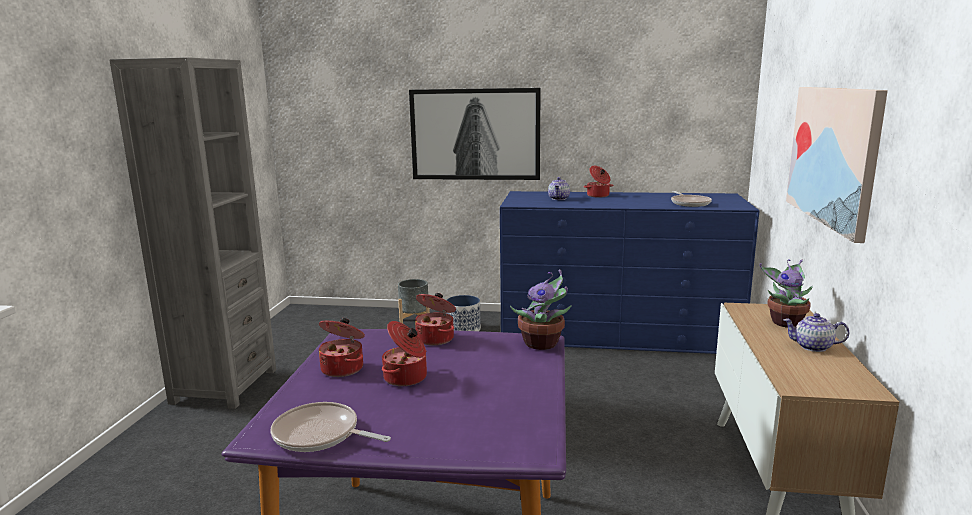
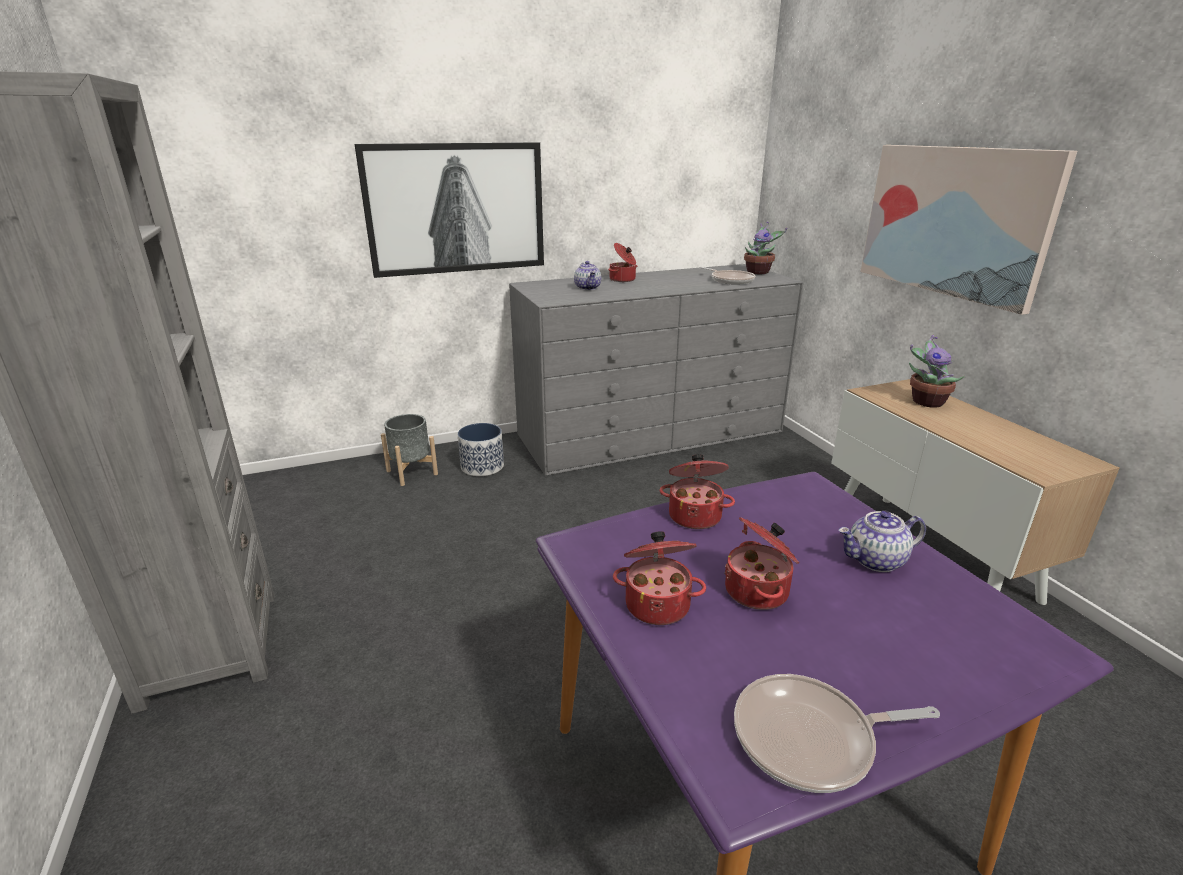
camera: 30 degrees left, 10 degrees up
blue dresser [500,191,760,354] -> grey dresser [509,264,804,476]
potted plant [510,270,572,350] -> potted plant moved to [744,222,787,274]
teapot [783,313,849,352] -> teapot moved to [839,511,926,572]

